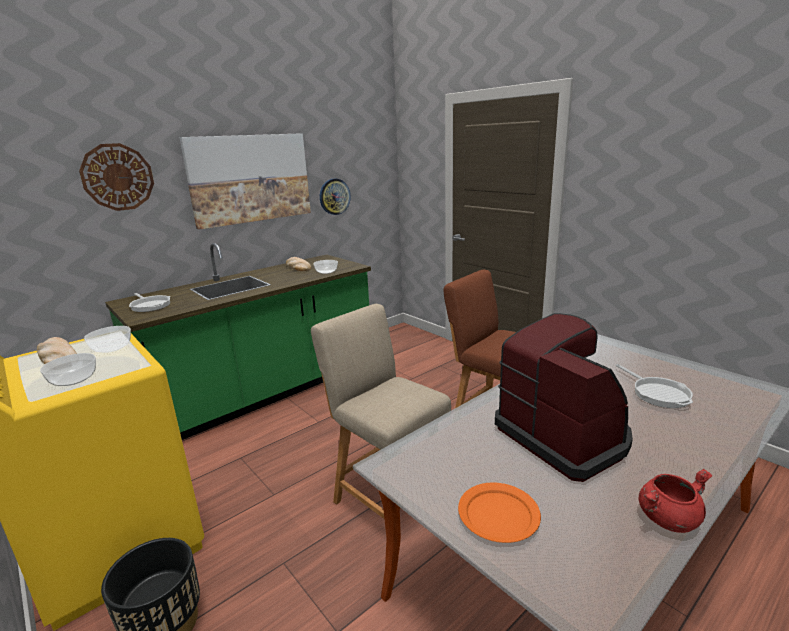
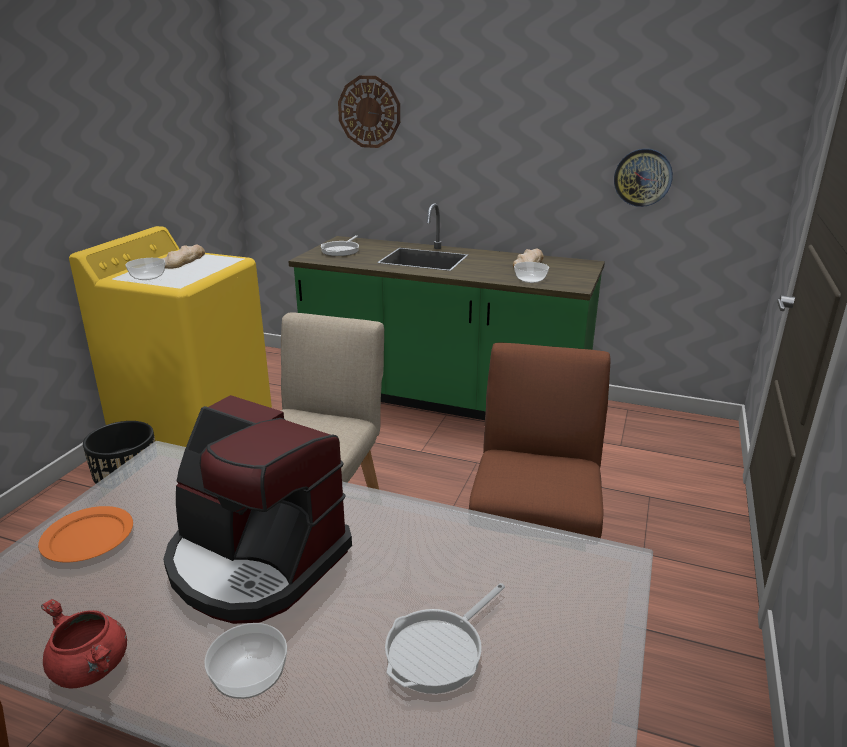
camera: 60 degrees right, 5 degrees up
bowl [84,326,131,353] -> bowl moved to [204,623,287,699]
picture [179,133,311,230] -> none
coffee machine [495,313,633,482] -> coffee machine turned 90 degrees clockwise [163,395,352,624]

